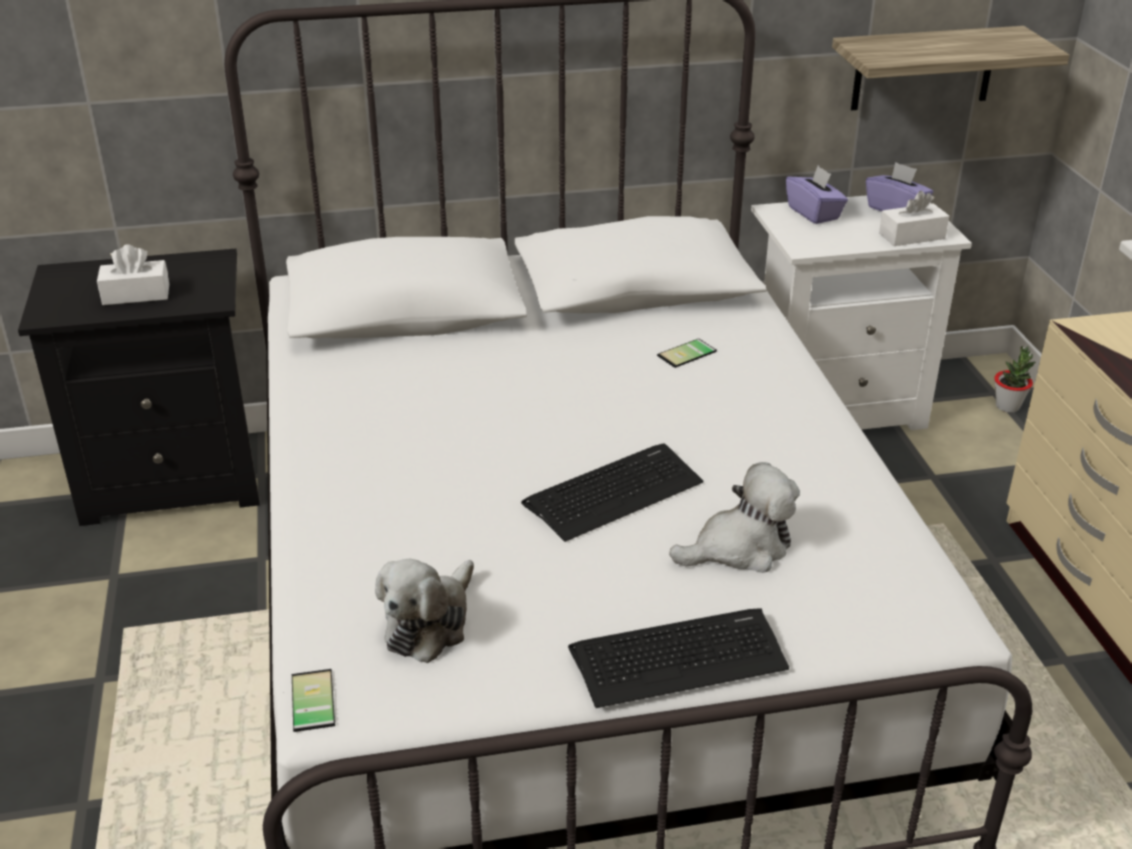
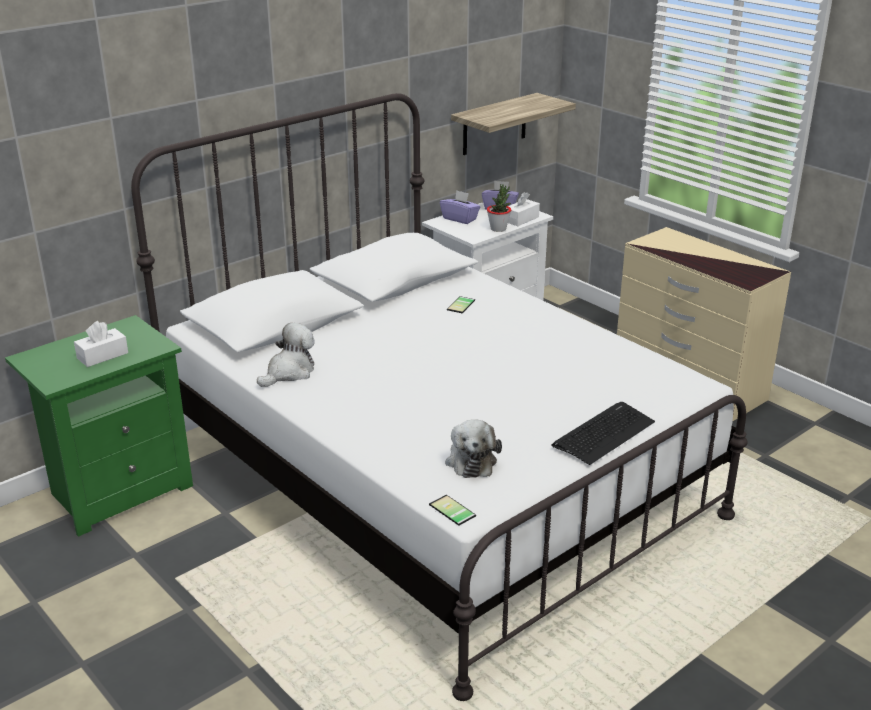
camera: 30 degrees left, 5 degrees down
black nightstand [18,249,260,526] -> green nightstand [5,315,193,537]
keyboard [521,443,703,542] -> none
plush toy [669,462,800,573] -> plush toy moved to [257,323,315,387]
potted plant [994,346,1036,413] -> potted plant moved to [487,184,511,232]

